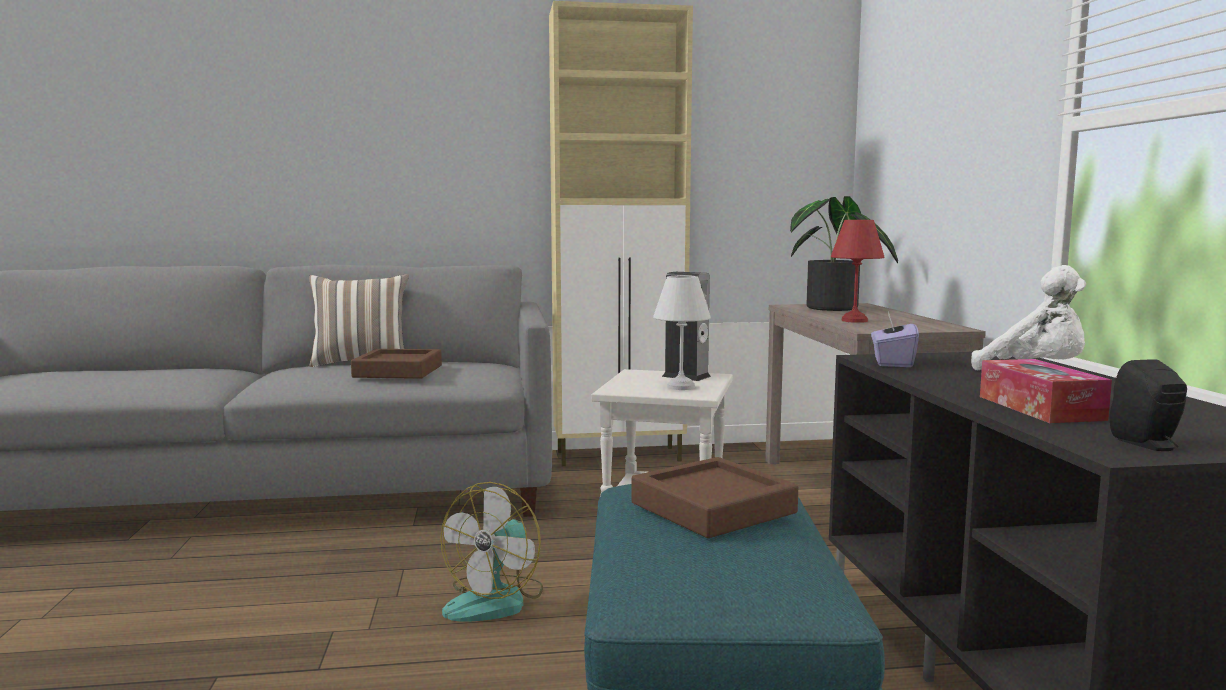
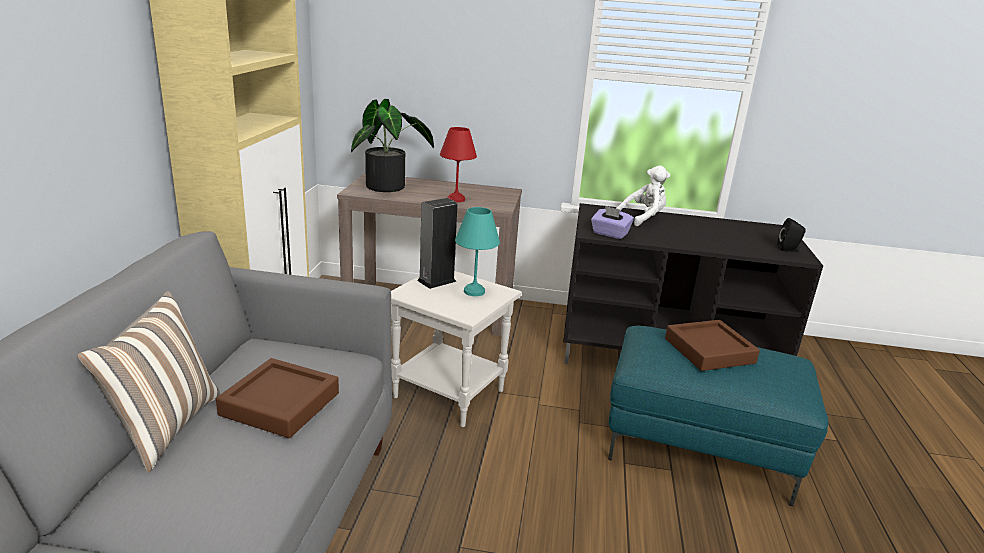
camera: 75 degrees left, 15 degrees up
fan [440,482,543,621] -> none
white table lamp [653,276,711,390] -> turquoise table lamp [455,207,500,296]
tissue box [980,359,1112,423] -> none

